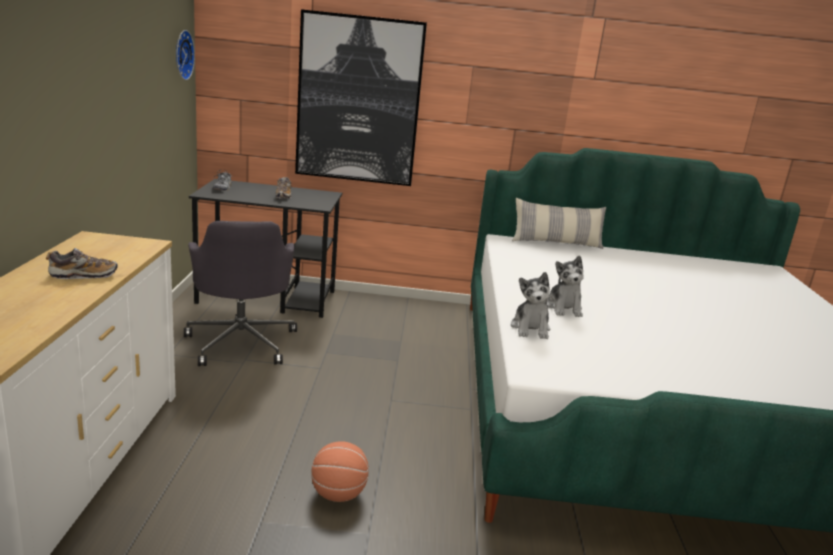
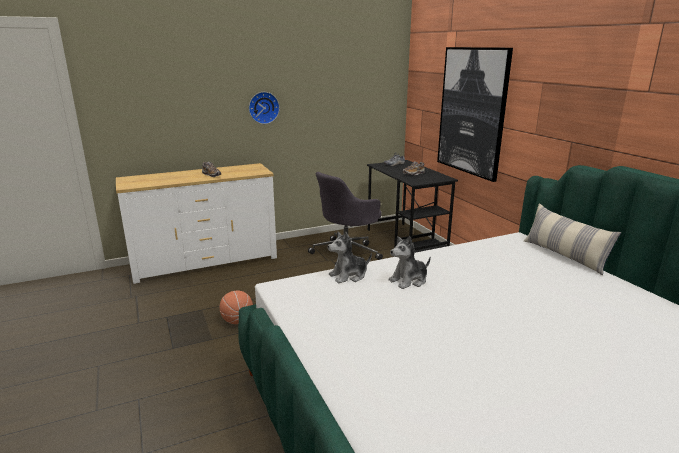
camera: 65 degrees right, 0 degrees up
wall clock [176,30,195,80] -> wall clock moved to [249,92,280,124]

